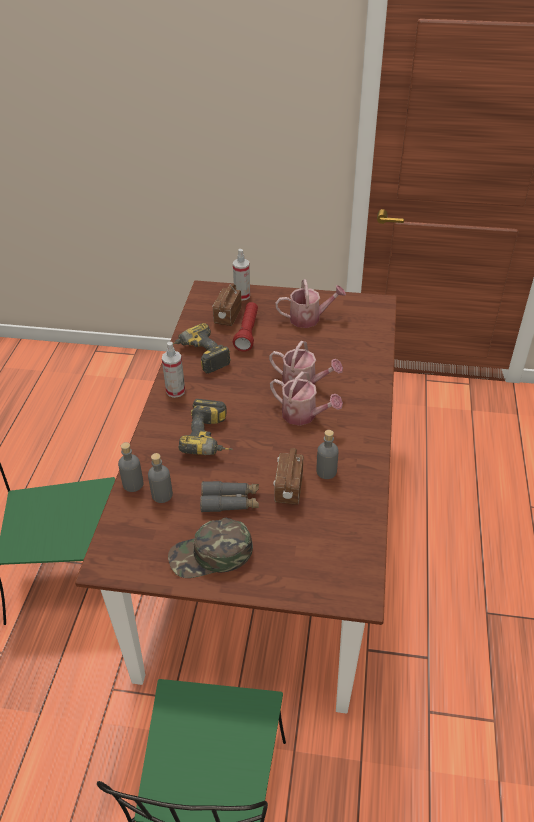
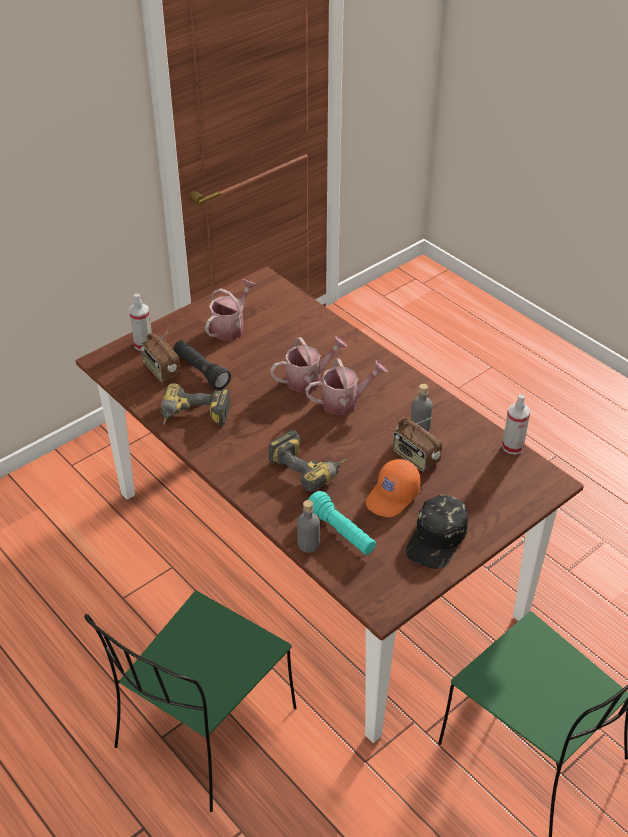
camera: 50 degrees left, 0 degrees up
grey bottle [148,453,173,503] -> turquoise flashlight [308,491,376,555]
spray bottle [162,342,185,398] -> spray bottle moved to [502,394,530,454]
green cap [168,518,253,578] -> black cap [406,495,468,569]
grey binoculars [200,481,259,512] -> orange cap [366,459,420,517]
red flashlight [233,302,258,352] -> black flashlight [174,340,231,390]

